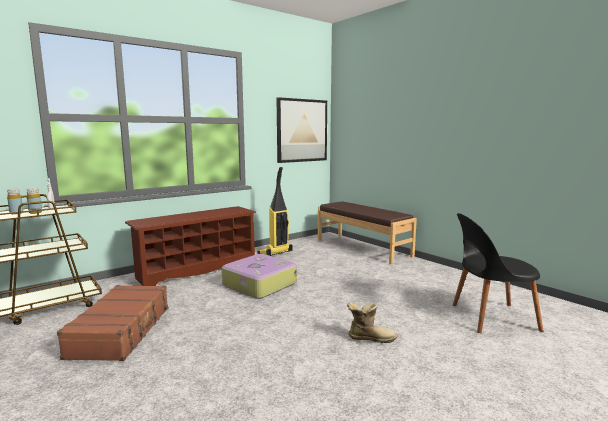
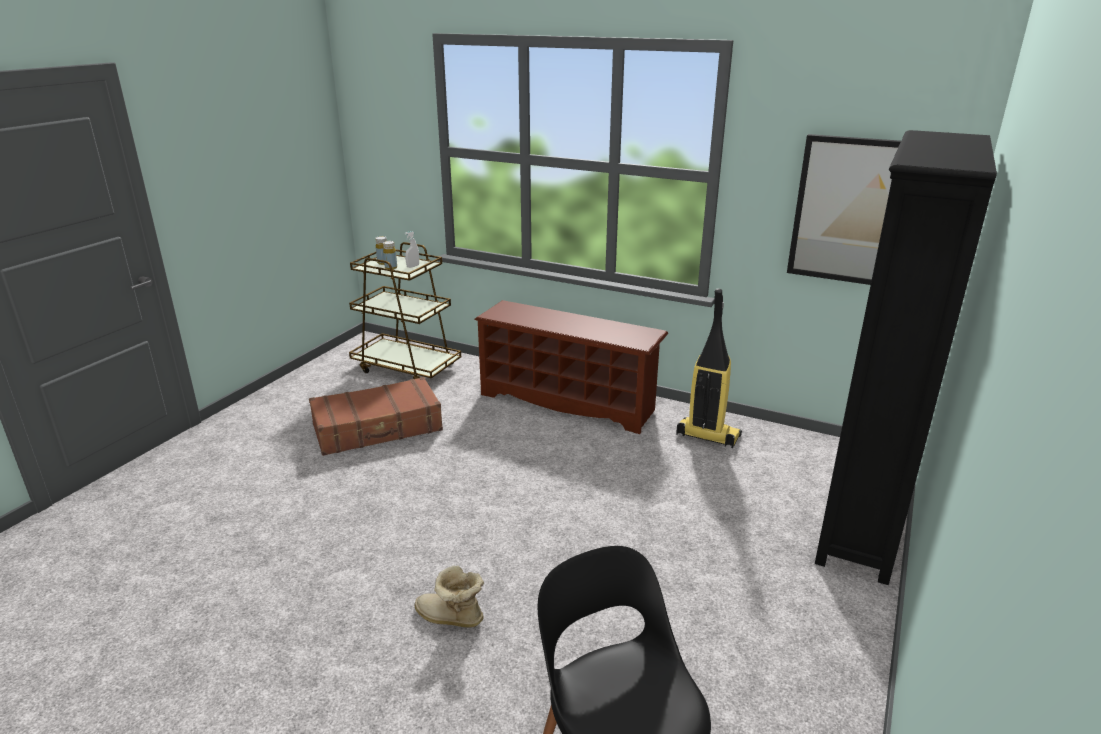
camera: 65 degrees right, 15 degrees up
suitcase [222,254,297,299] -> none
brown bench [318,201,417,264] -> black bookcase [815,130,997,585]
boot [347,303,397,343] -> boot turned 135 degrees clockwise [415,565,484,628]

